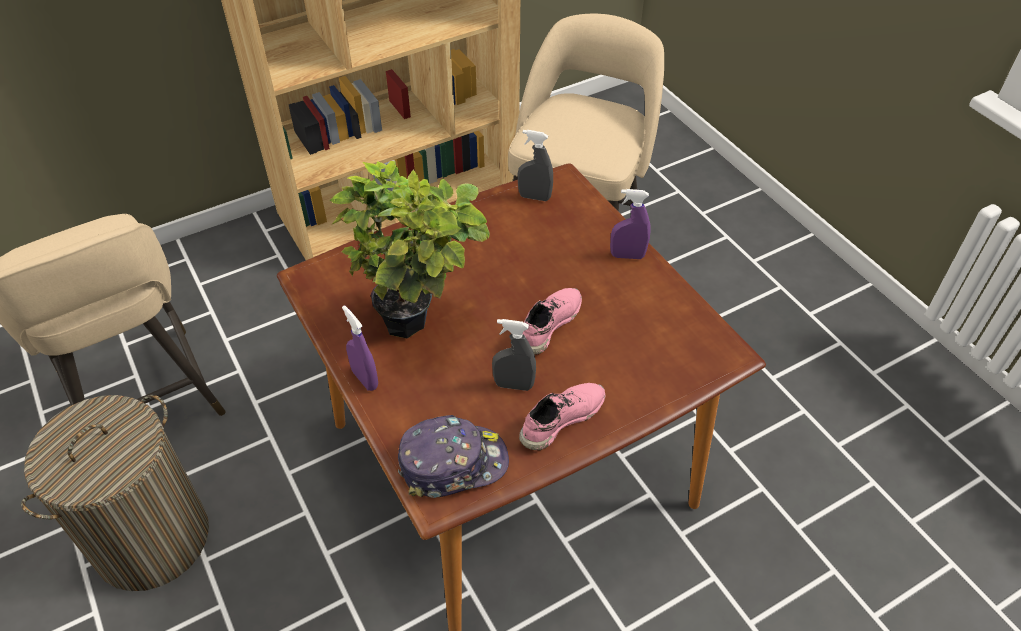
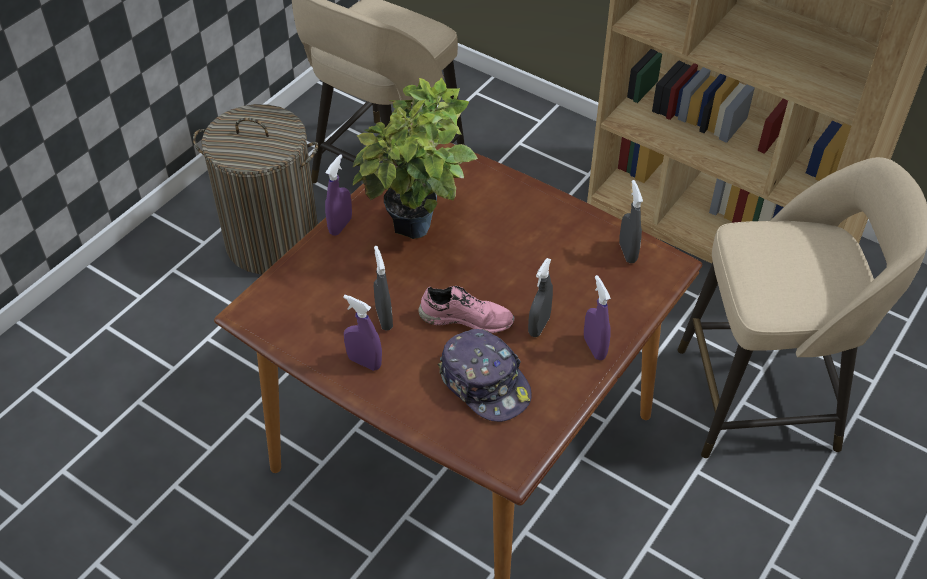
camera: 65 degrees right, 0 degrees up
cap [398,415,509,498] -> cap moved to [438,329,532,422]
pink shoe [519,383,606,450] -> purple spray bottle [343,295,382,371]
none -> grey spray bottle [528,258,553,337]

